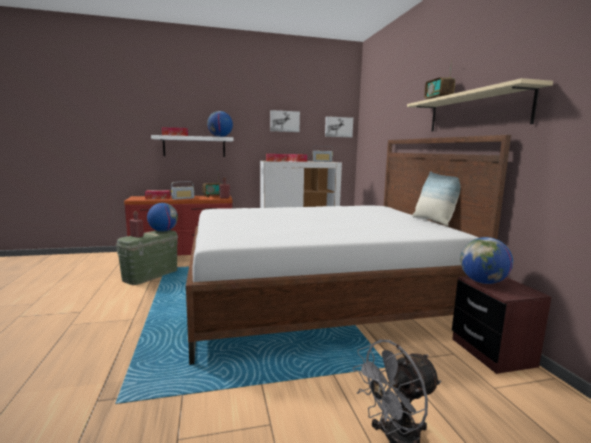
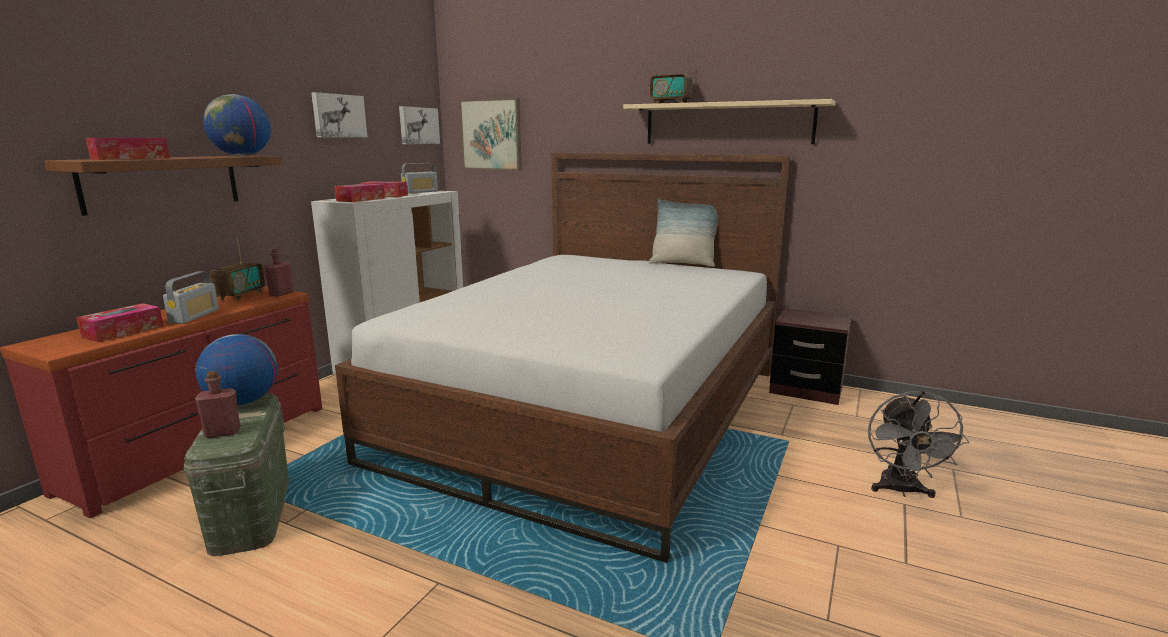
camera: 50 degrees left, 5 degrees up
white shelf [151,135,233,157] -> brown shelf [44,156,282,216]
globe [460,237,513,284] -> none
none -> picture [459,98,522,171]

